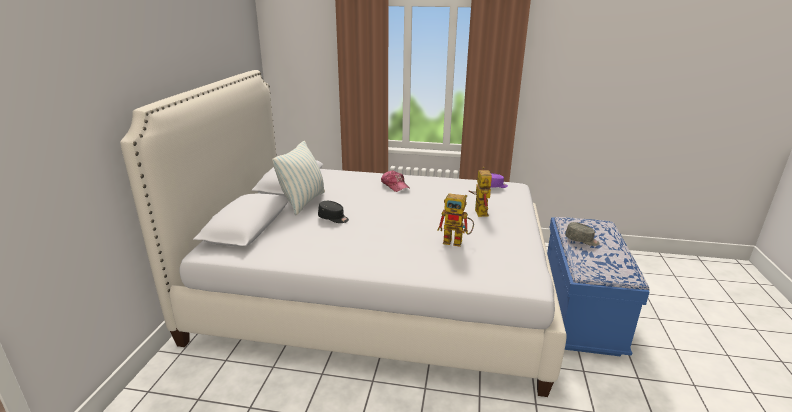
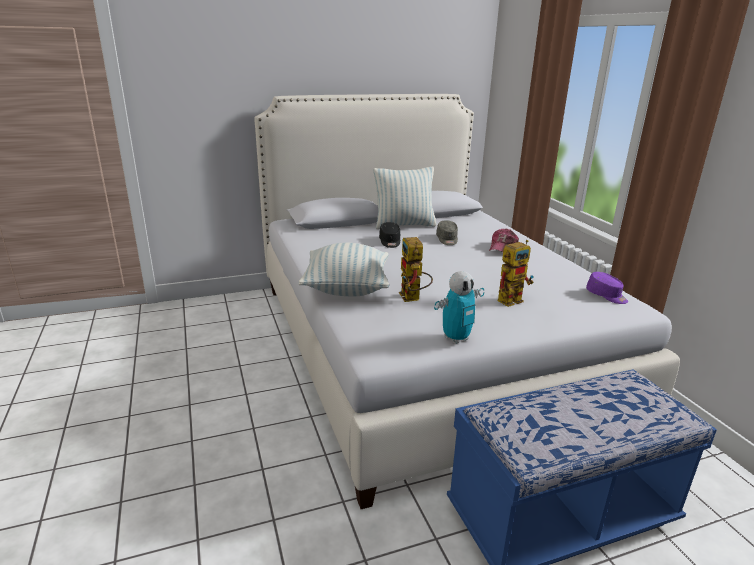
camera: 60 degrees right, 0 degrees up
grey cap [565,222,600,246] -> grey cap moved to [436,220,458,245]
none -> pillow [298,243,389,296]
none -> toy robot [434,271,484,344]

